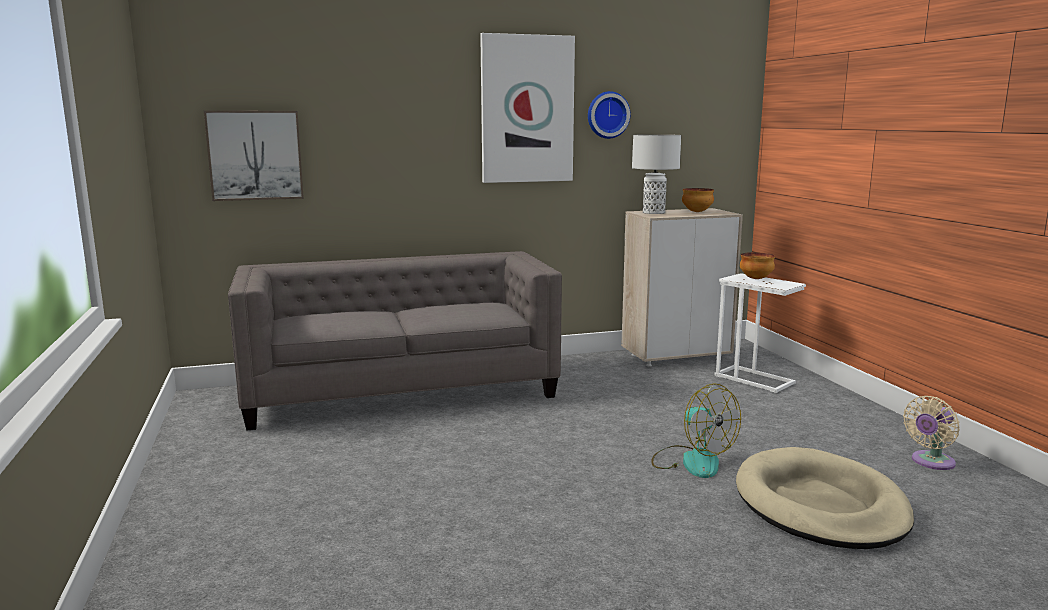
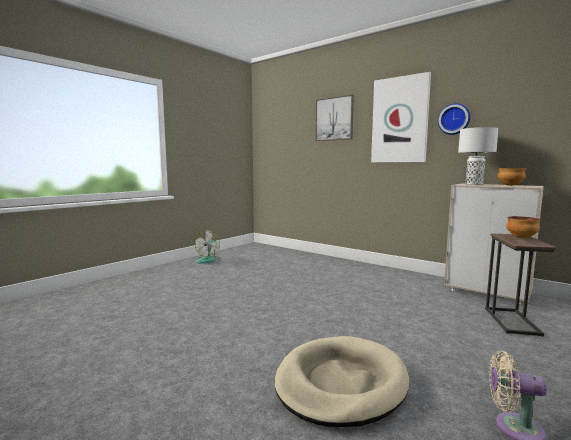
camera: 55 degrees right, 5 degrees down
picture [204,110,304,201] -> picture moved to [315,95,354,141]
grey sofa [228,251,562,430] -> none
fan [651,383,741,478] -> fan moved to [195,230,221,263]
white side table [715,273,806,393] -> brown side table [485,233,556,337]

